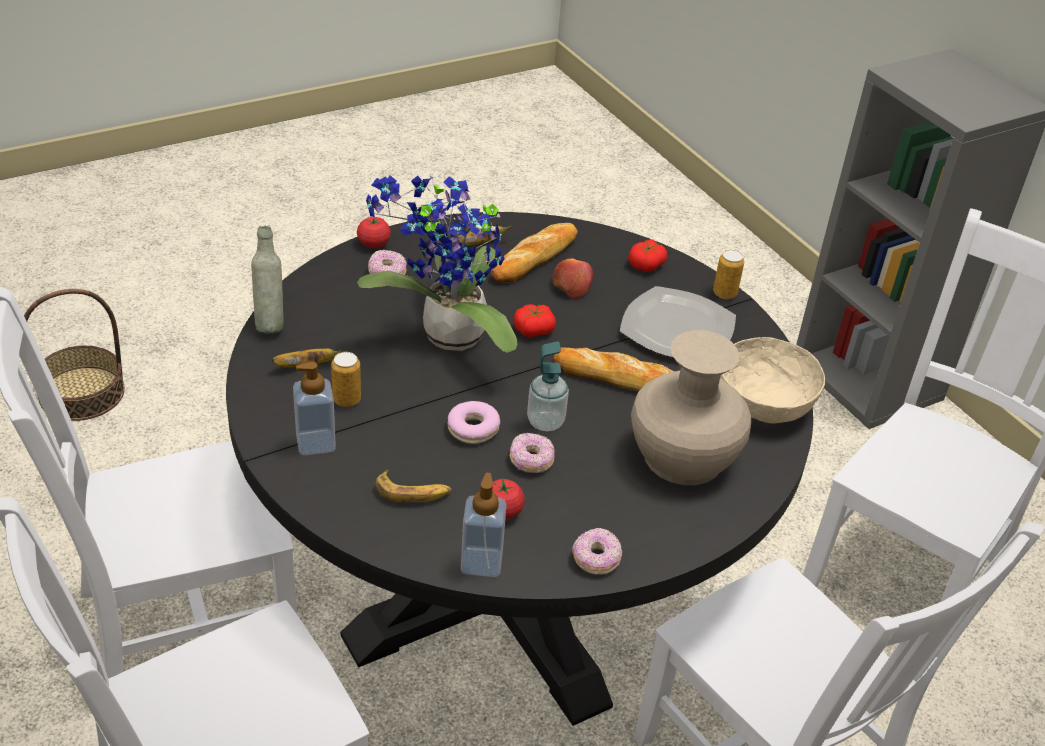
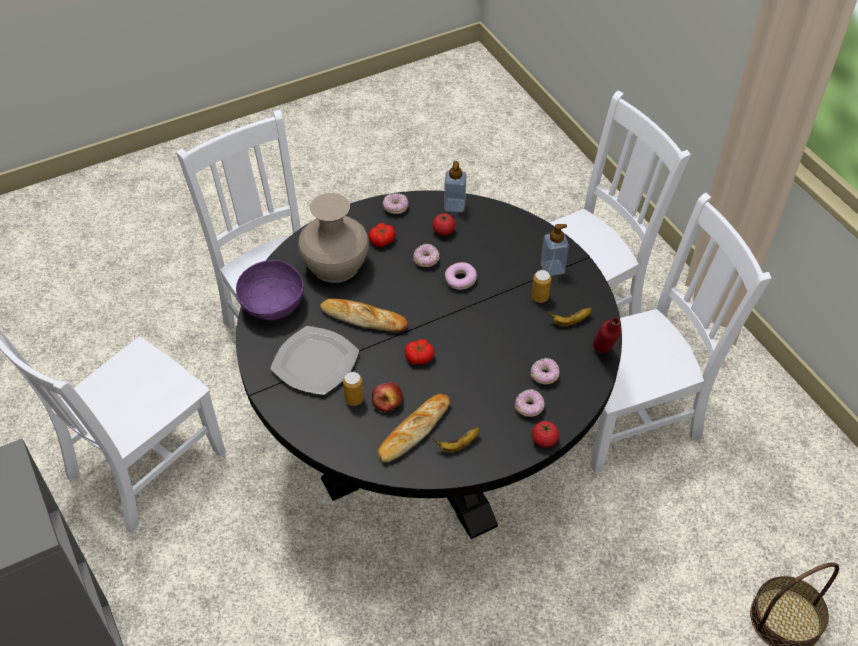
camera: 175 degrees left, 10 degrees up
grey bottle [251,225,284,333] -> red bottle [593,317,621,354]
potted plant [357,173,518,353] -> none
banana [375,470,452,502] -> none
soap dispenser [527,341,569,431] -> none
tomato [628,240,667,272] -> tomato moved to [368,223,396,247]
can [713,250,744,299] -> can moved to [343,372,364,406]
beige bowl [720,337,825,424] -> purple bowl [236,260,304,321]
none -> donut [531,358,559,384]

